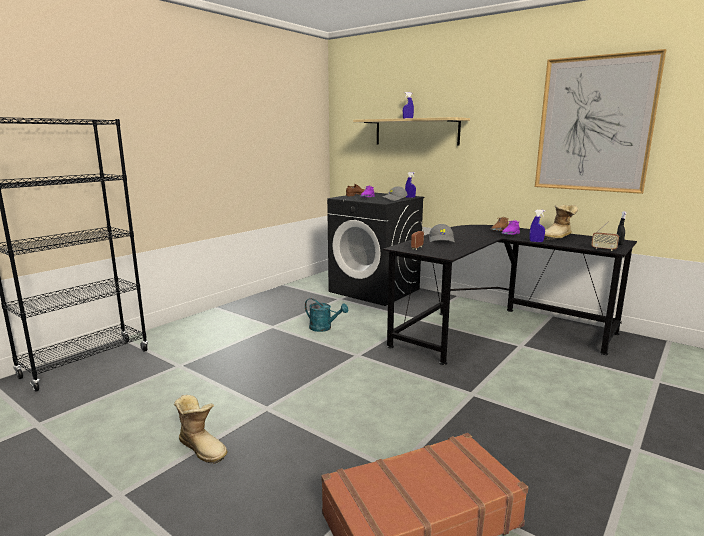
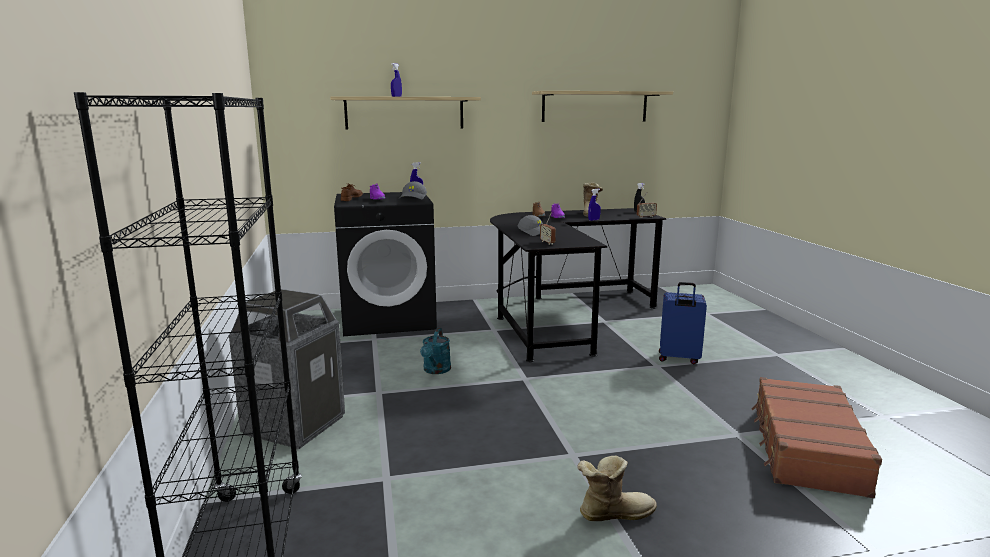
camera: 50 degrees left, 0 degrees up
turquoise watering can [305,298,348,332] -> turquoise watering can turned 120 degrees clockwise [420,328,451,374]
picture [535,49,667,194] -> shelf [532,91,673,122]
none -> trash can [229,289,345,449]
none -> blue suitcase [659,282,707,364]

